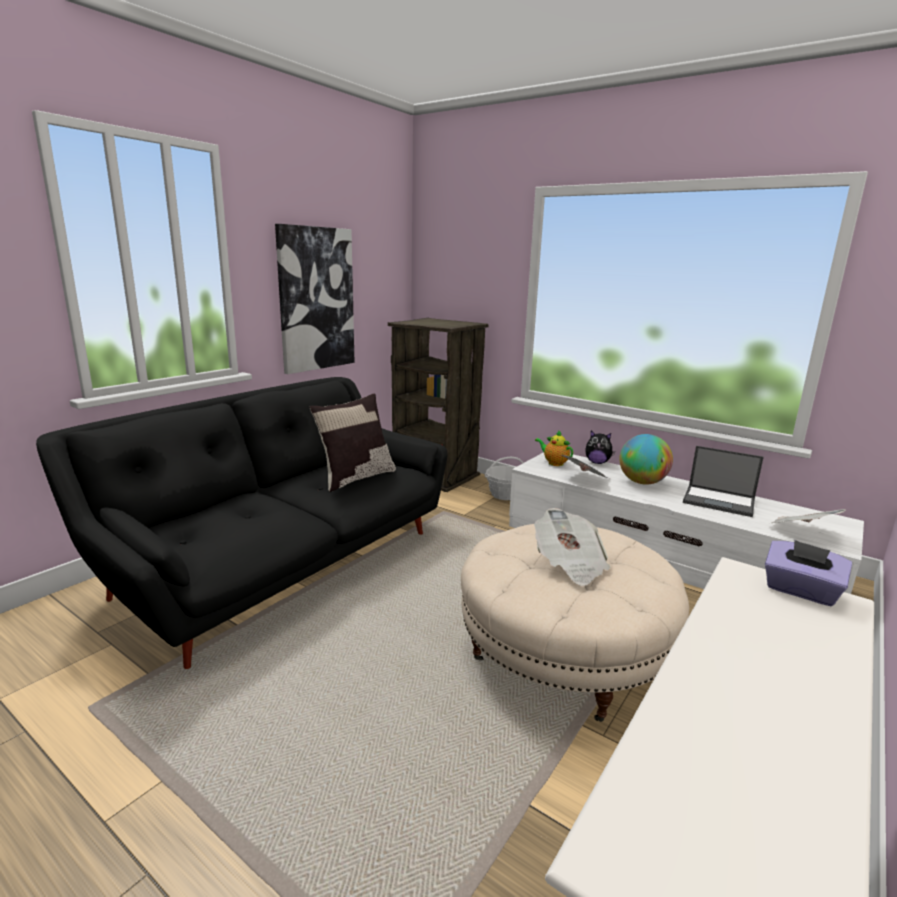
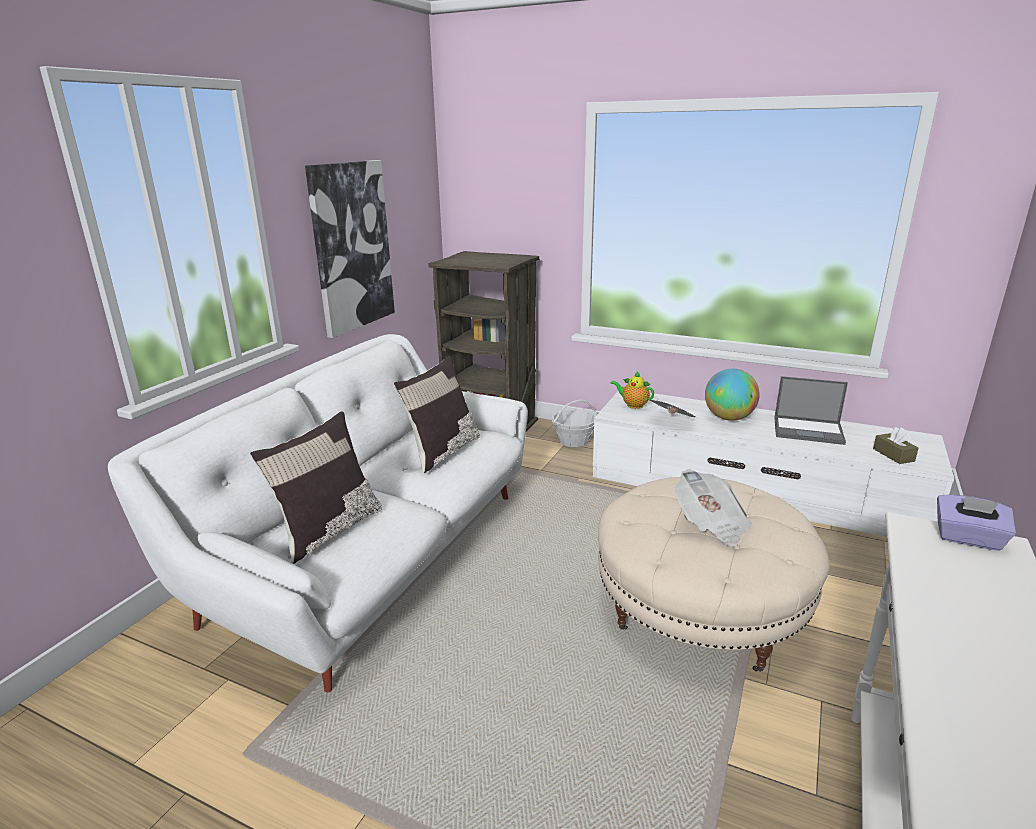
camera: 10 degrees left, 5 degrees up
black sofa [36,377,448,669] -> white sofa [108,334,528,692]
plush toy [585,431,615,464] -> none
newspaper [768,509,846,524] -> brown tissue box [873,427,918,464]
none -> pillow [250,411,382,564]

